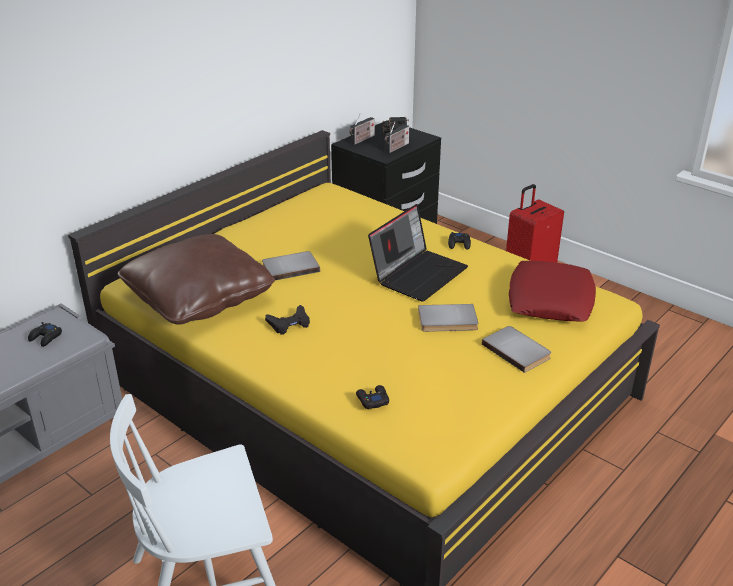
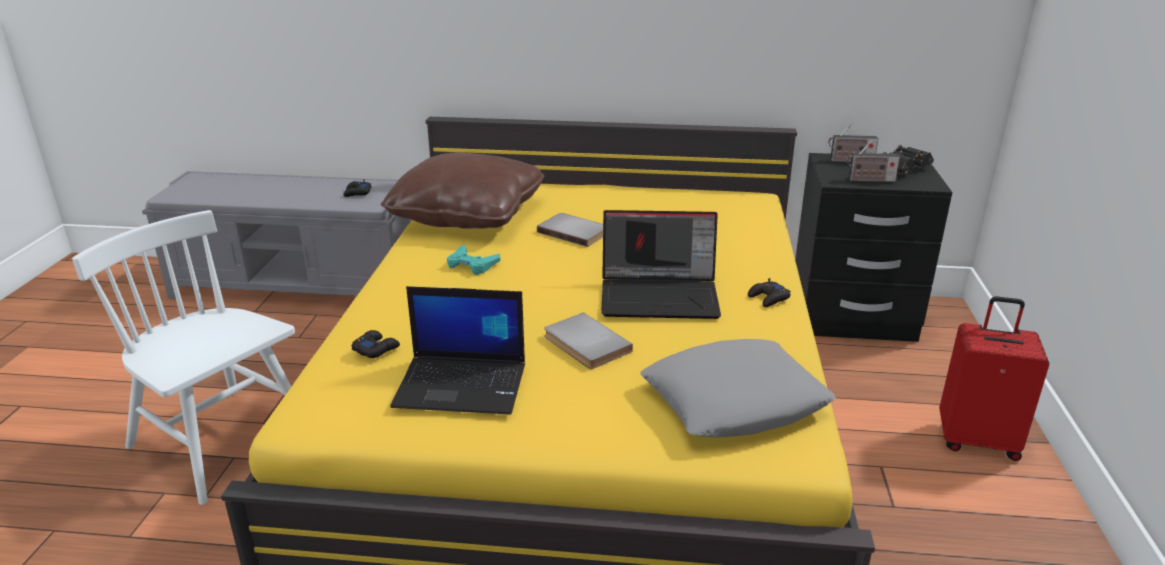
camera: 55 degrees right, 5 degrees down
black game controller [265,305,310,334] -> turquoise game controller [447,245,500,275]
grey book [482,326,551,373] -> none
red pillow [509,261,596,321] -> grey pillow [640,339,836,437]
none -> laptop [390,286,525,415]

